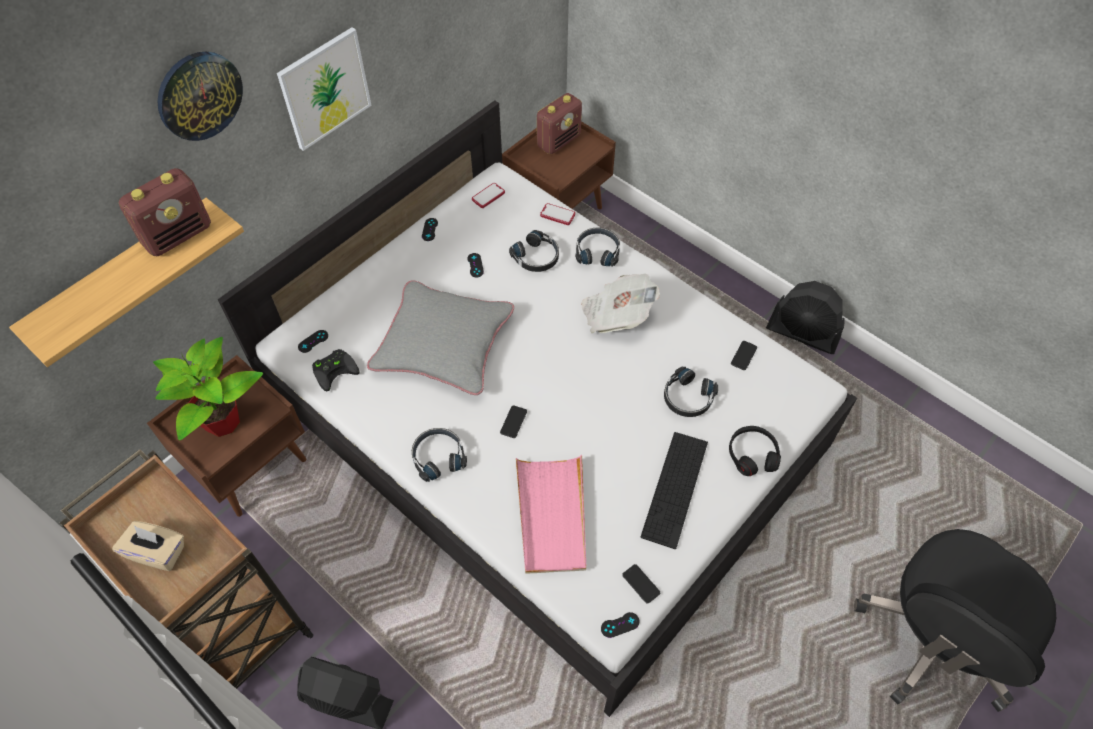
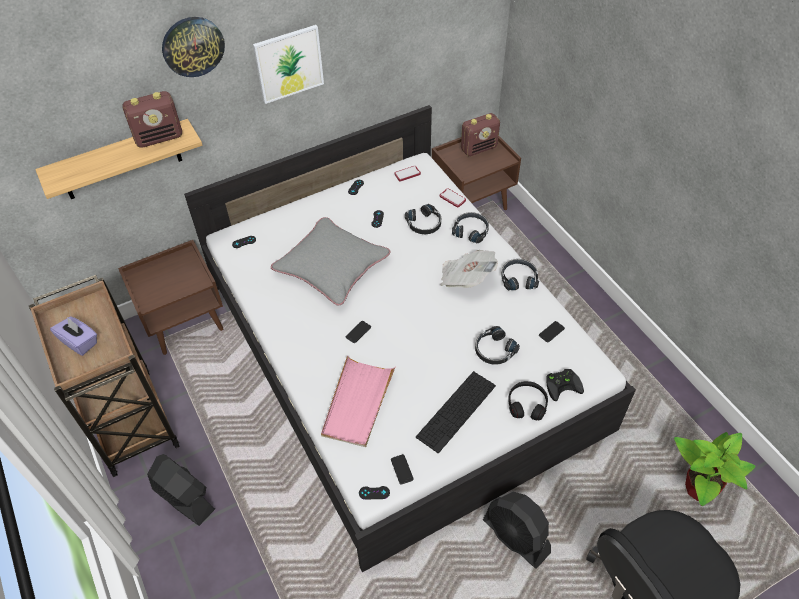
camera: 20 degrees right, 5 degrees down
beige tissue box [112,521,184,571] -> purple tissue box [50,317,97,356]
potted plant [153,337,263,440] -> potted plant moved to [674,432,756,506]
black game controller [312,349,360,392] -> black game controller moved to [546,369,584,401]
black headphones [412,428,467,482] -> black headphones moved to [501,259,539,291]
black fan [766,281,845,354] -> black fan moved to [483,492,551,569]

